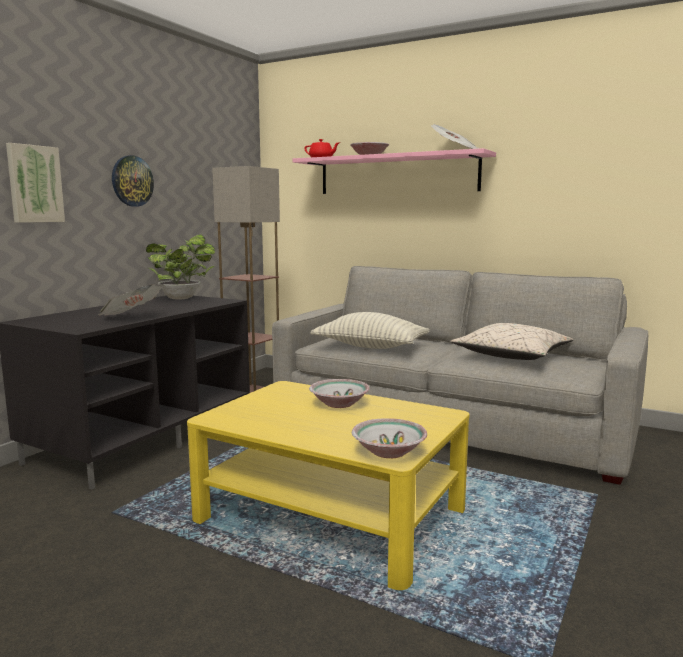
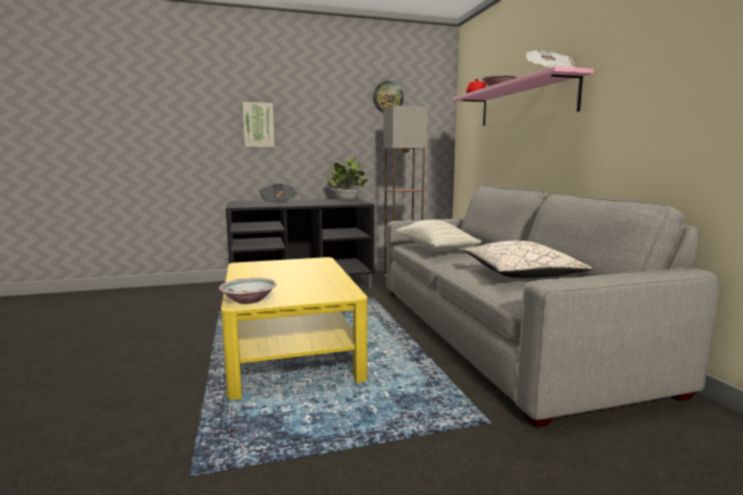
camera: 45 degrees right, 0 degrees up
wall clock [112,155,154,207] -> wall clock moved to [373,81,404,113]
bowl [309,379,370,408] -> none

